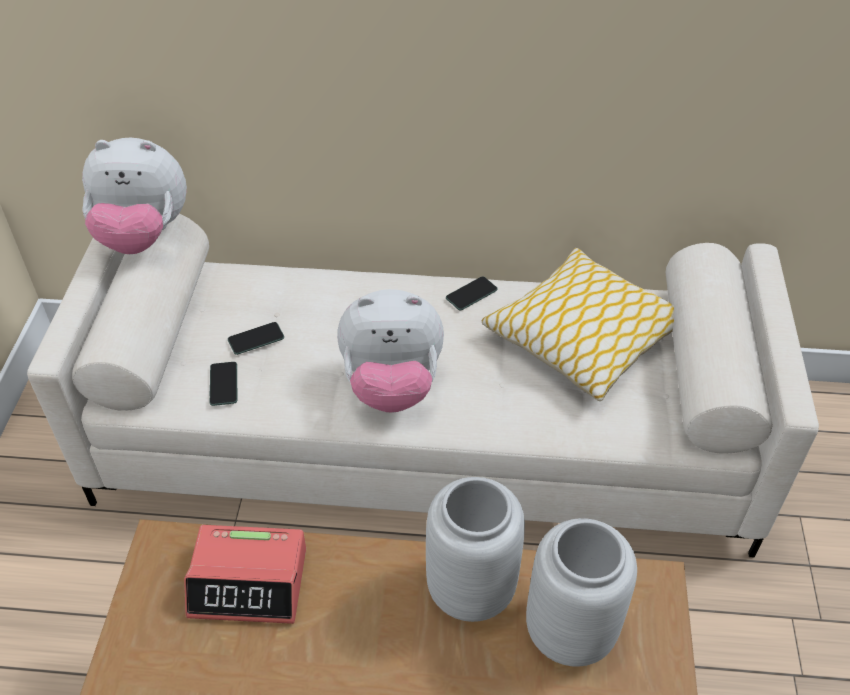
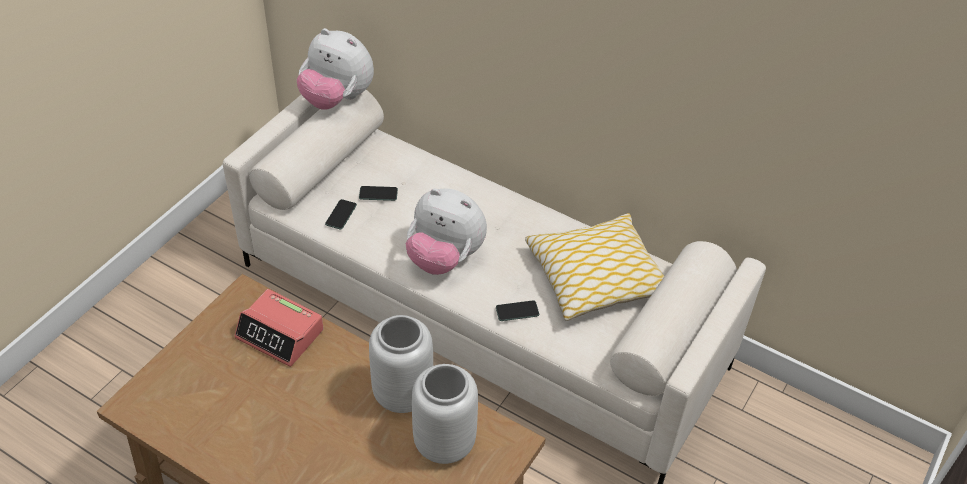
camera: 25 degrees right, 0 degrees up
phone [446,276,497,310] -> phone moved to [496,300,539,321]

